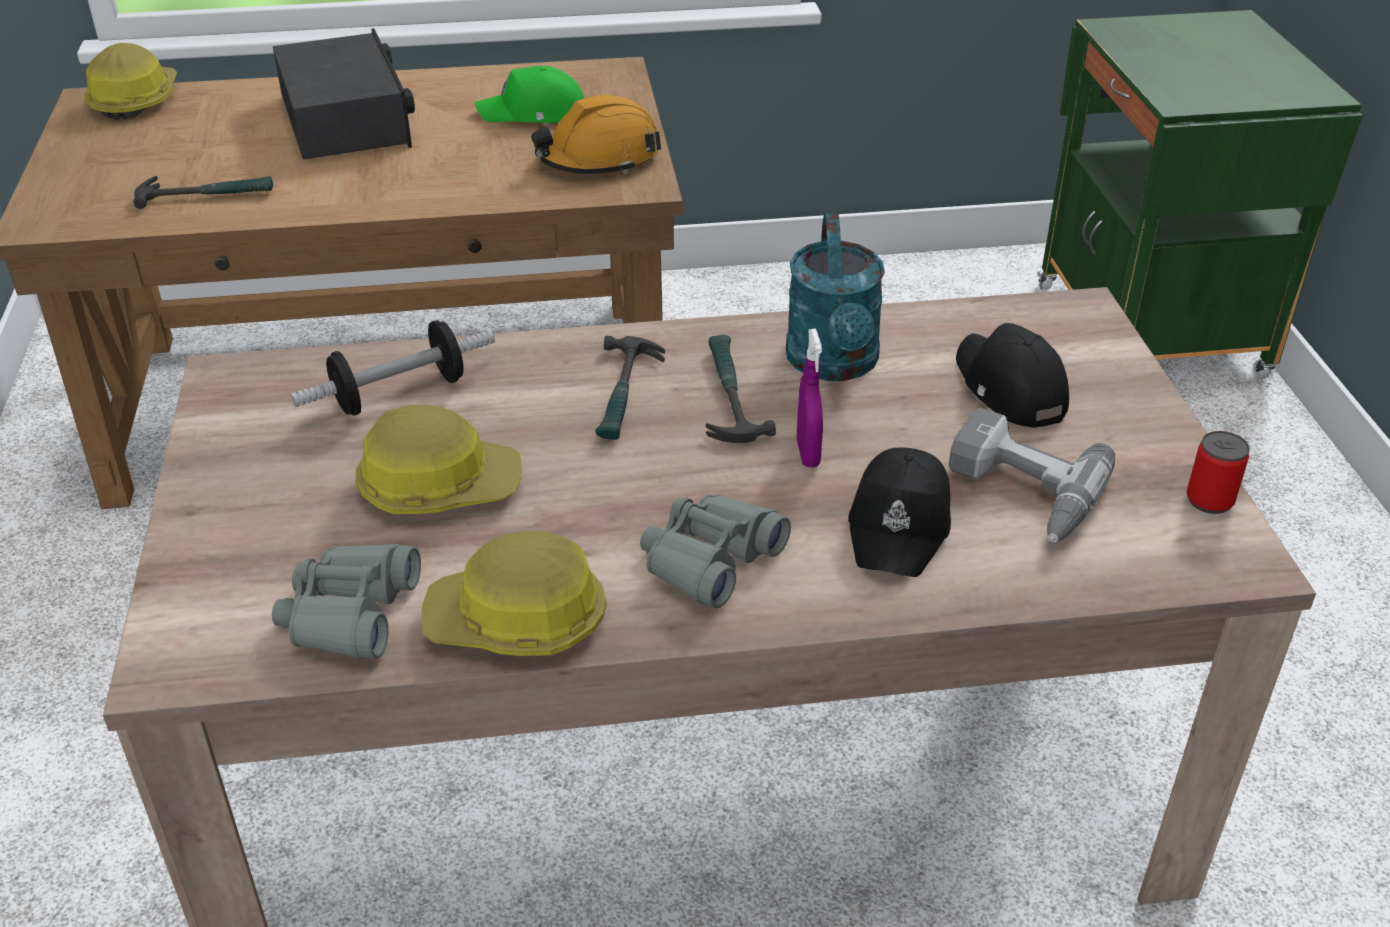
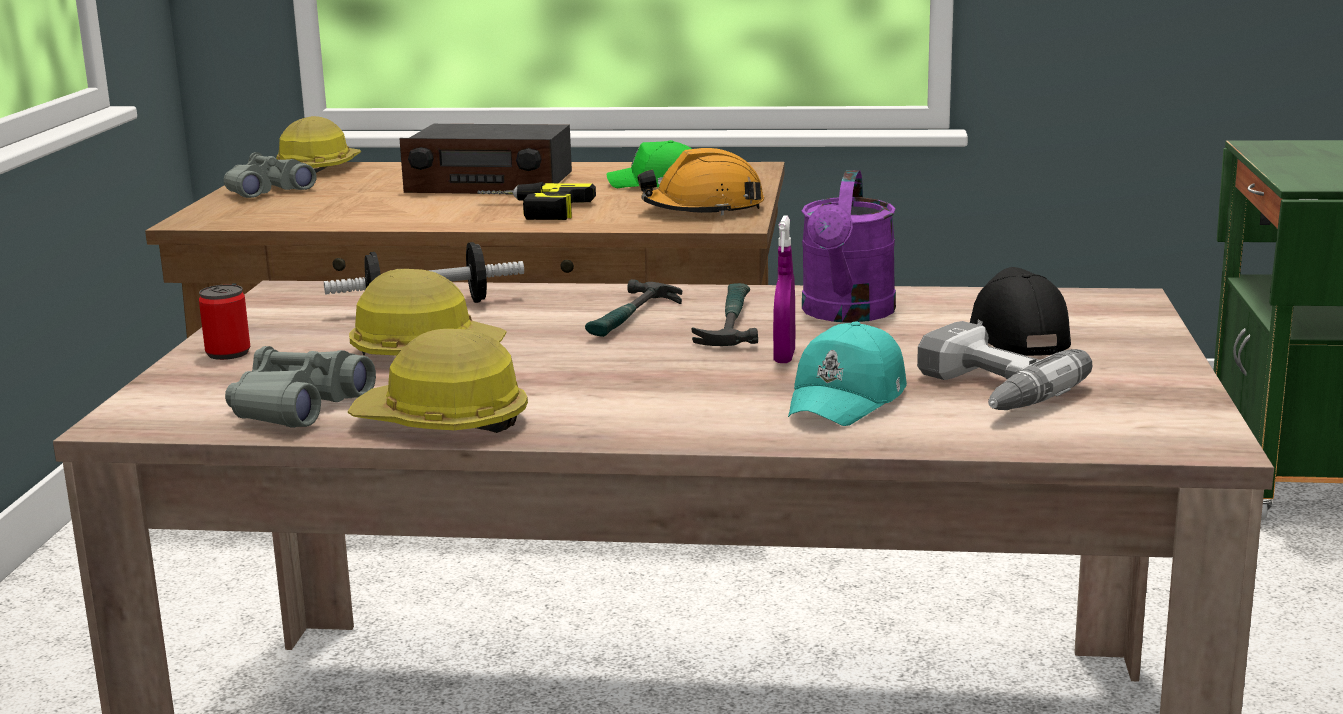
camera: 15 degrees right, 20 degrees down
hammer [133,176,273,209] -> none
radio [273,28,415,160] -> radio turned 105 degrees clockwise [399,124,572,194]
grey binoculars [640,494,791,608] -> grey binoculars moved to [224,152,316,198]
turquoise watering can [786,214,885,381] -> purple watering can [801,170,896,322]
black cap [848,448,951,577] -> turquoise cap [788,322,907,426]
can [1187,431,1250,514] -> can moved to [199,284,250,360]
none -> power drill [477,182,596,220]

